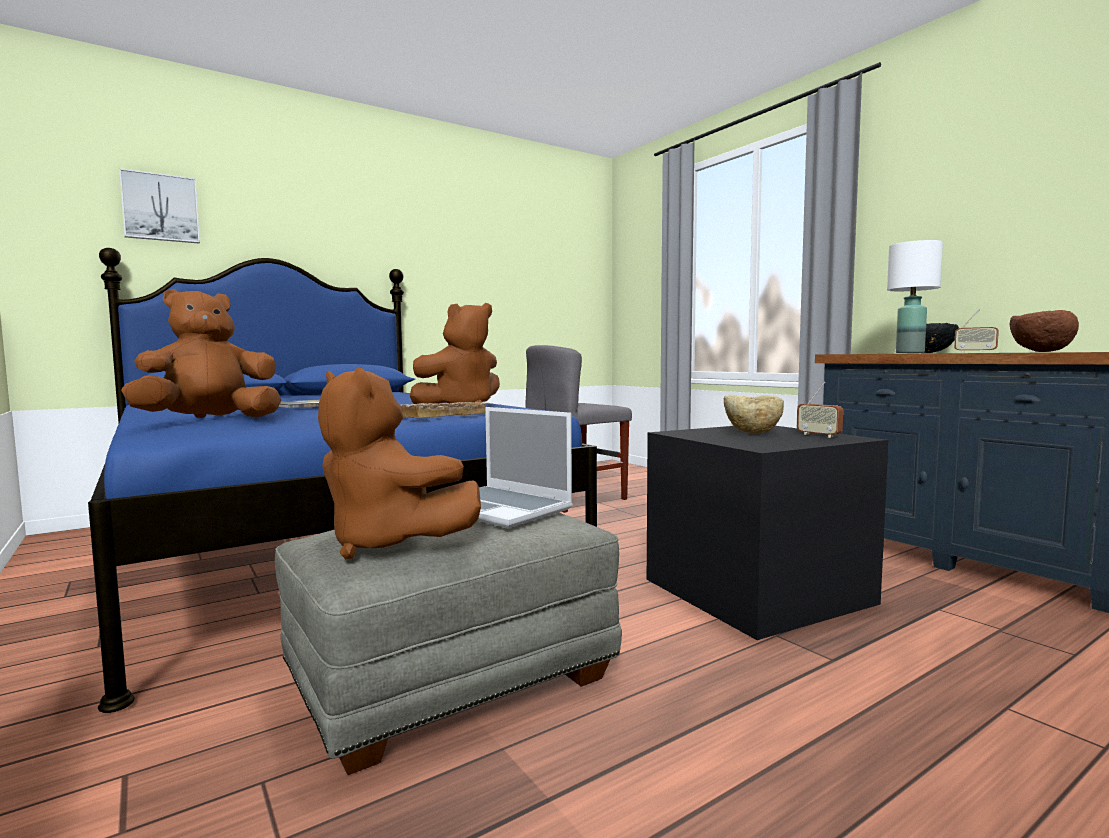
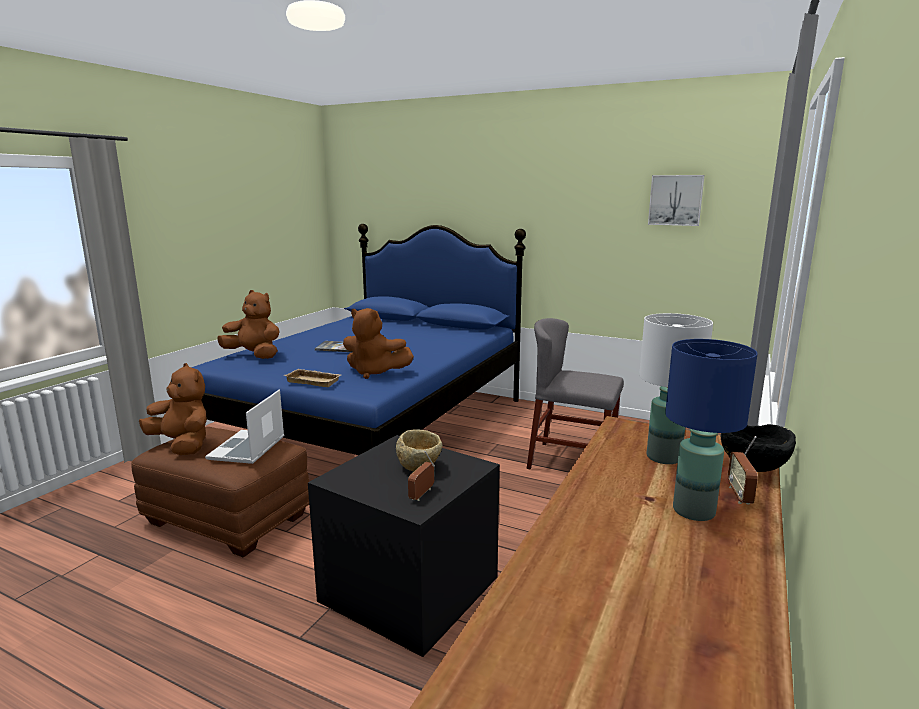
camera: 60 degrees right, 10 degrees up
picture [119,168,200,243] -> picture moved to [648,175,704,226]
grey ottoman [275,513,622,775] -> brown ottoman [131,427,309,557]
brown plush toy [318,367,481,559] -> brown plush toy turned 120 degrees clockwise [139,363,207,455]
brown bowl [1010,310,1079,352] -> none
none -> blue table lamp [665,339,758,521]

